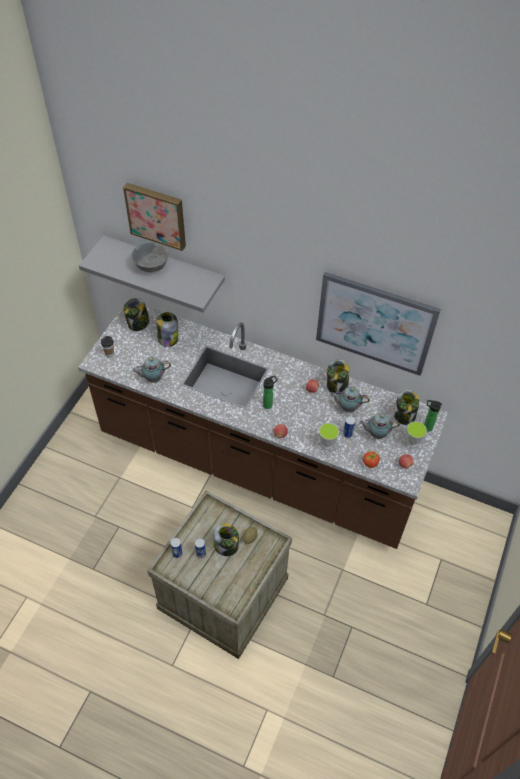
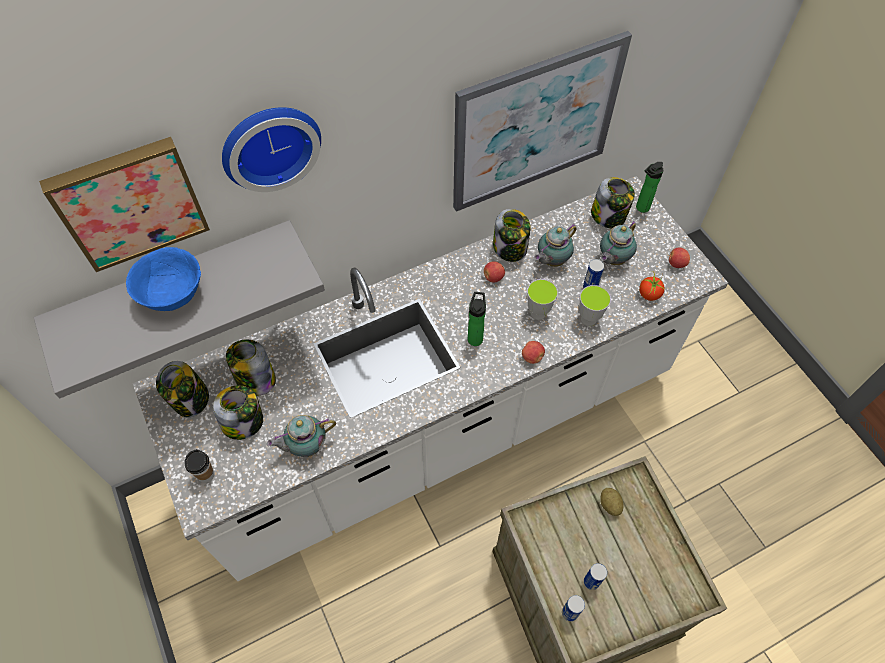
camera: 50 degrees left, 5 degrees up
brown counter [78,299,448,549] -> white counter [133,176,728,581]
grey bowl [131,242,169,272] -> blue bowl [126,247,201,311]
teapot [132,357,171,383] -> teapot turned 45 degrees clockwise [267,415,336,457]
jar [213,524,239,556] -> jar moved to [213,385,263,440]
cup [406,421,427,448] -> cup moved to [527,279,558,320]
none -> wall clock [222,107,321,192]

